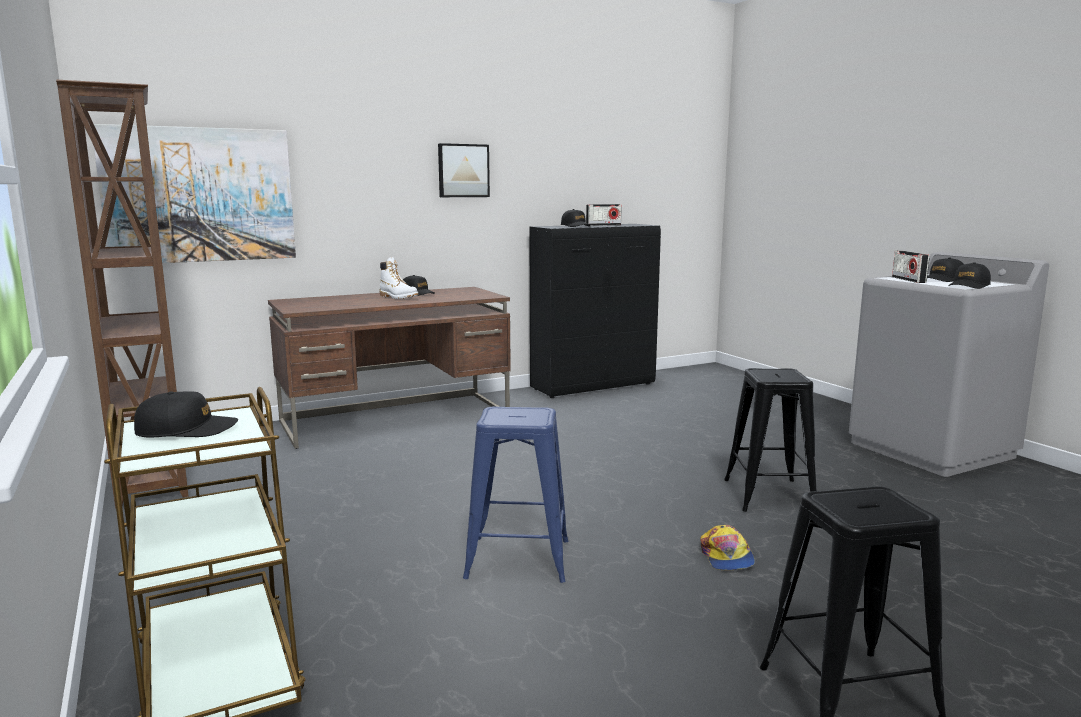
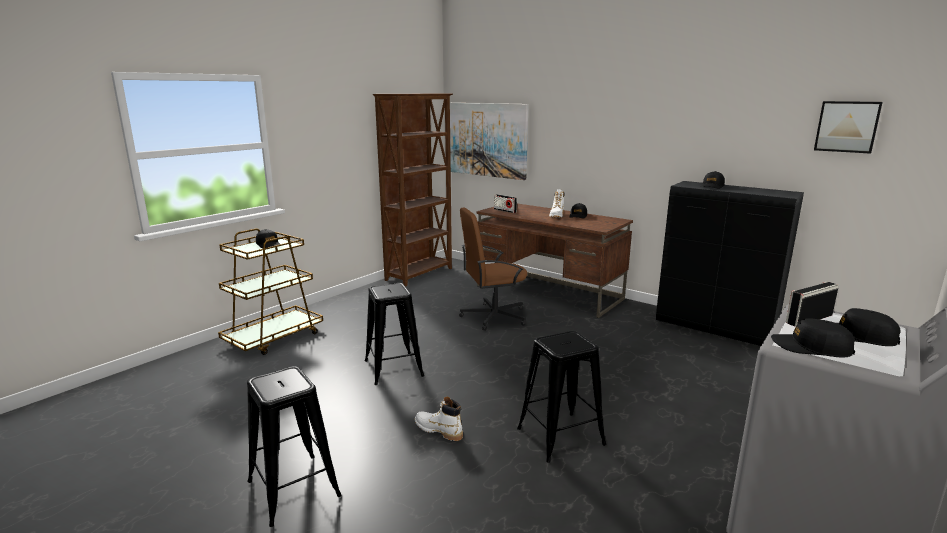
camera: 65 degrees right, 5 degrees up
picture [438,143,490,197] -> picture moved to [814,101,883,154]
blue stool [463,406,568,583] -> black stool [365,283,424,385]
radio [586,204,622,226] -> radio moved to [494,194,517,213]
cap [700,525,755,571] -> white boot [415,397,463,441]
none -> brown office chair [459,207,527,331]

